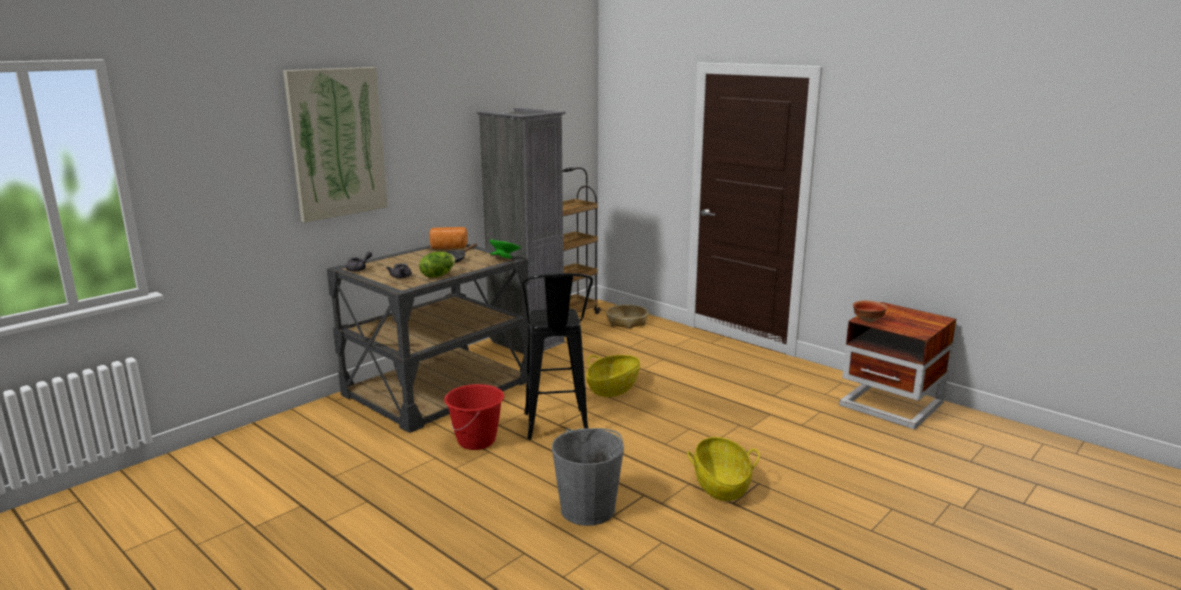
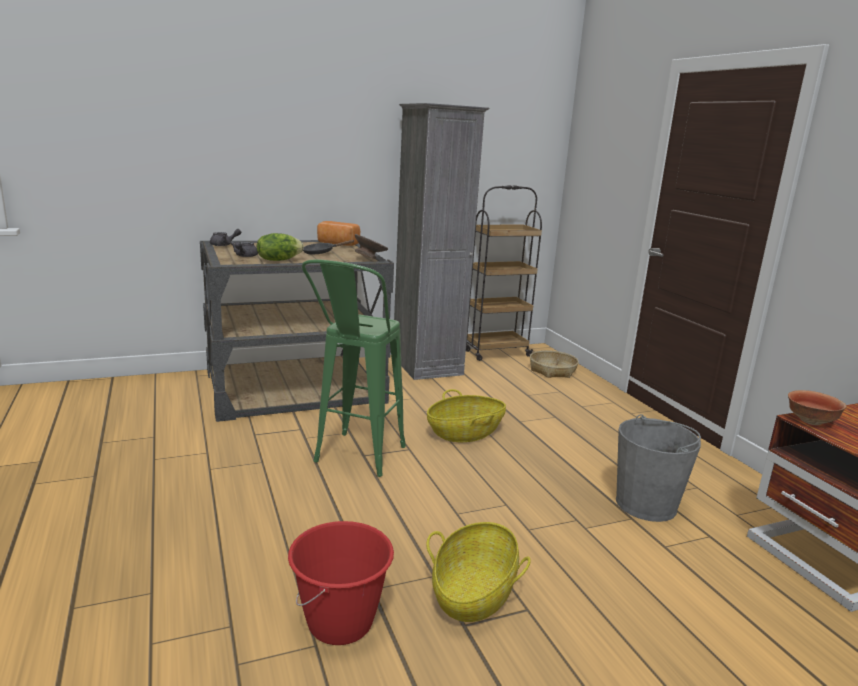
camera: 25 degrees right, 0 degrees up
picture [283,67,388,223] -> none
red bucket [444,384,504,450] -> red bucket moved to [288,521,394,645]
green bowl [489,240,521,259] -> grey bowl [355,234,388,259]
black stool [522,273,593,440] -> green stool [302,260,406,477]
grey bucket [552,428,624,526] -> grey bucket moved to [616,414,701,522]

